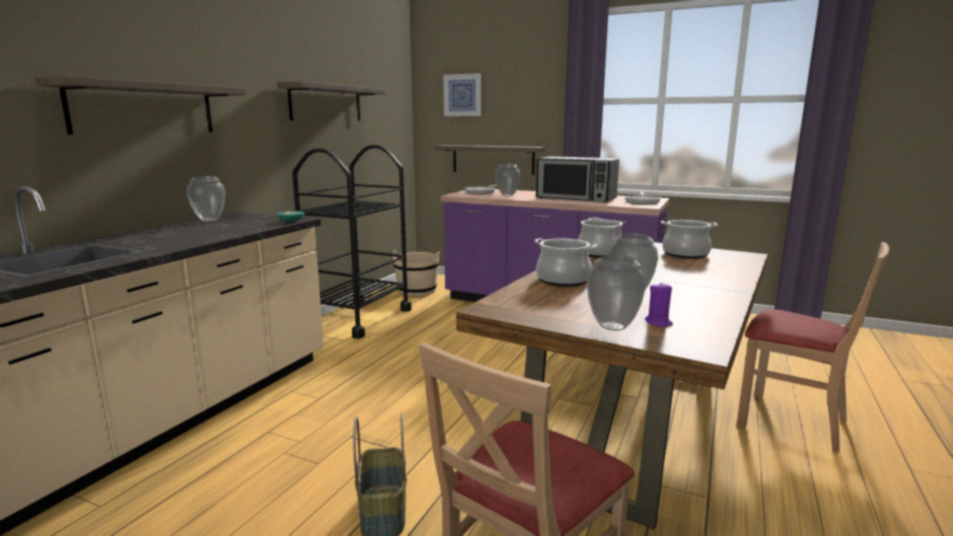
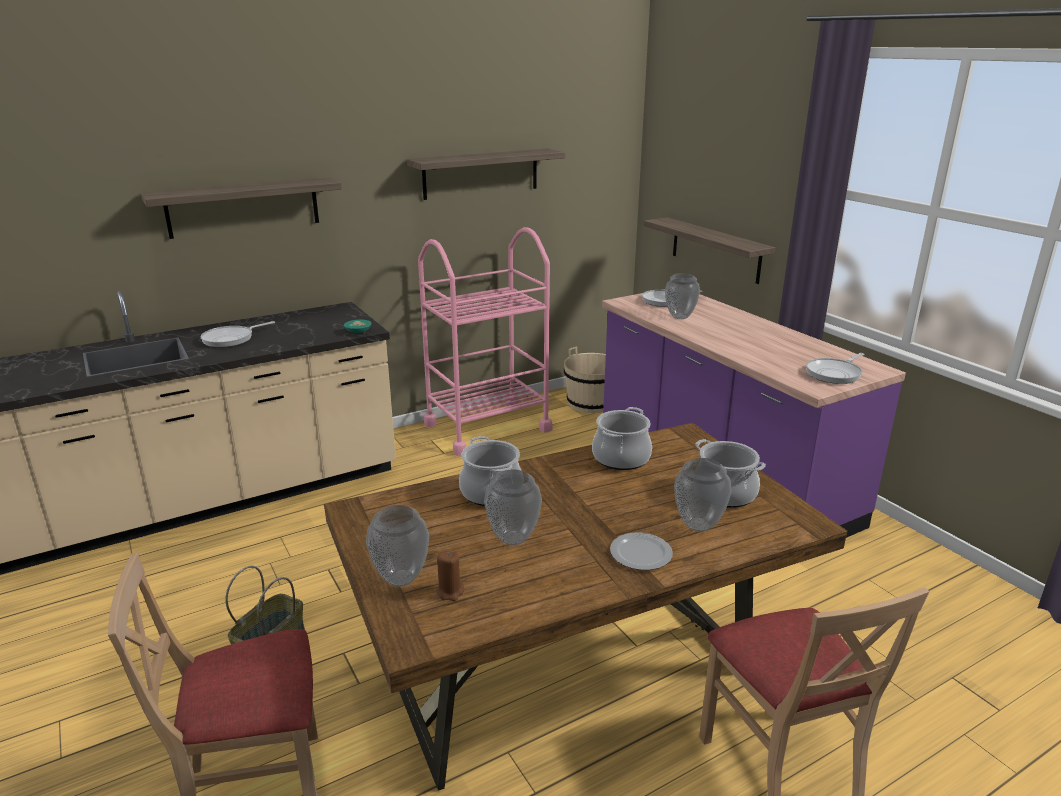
camera: 35 degrees right, 10 degrees up
vase [187,176,225,222] -> vase moved to [674,458,732,532]
black cart [292,144,411,339] -> pink cart [418,227,552,456]
picture [443,73,481,116] -> none
microwave [536,156,619,203] -> none
purple candle [645,282,673,327] -> brown candle [436,551,464,601]
none -> frying pan [201,321,275,347]
none -> plate [610,533,673,570]

